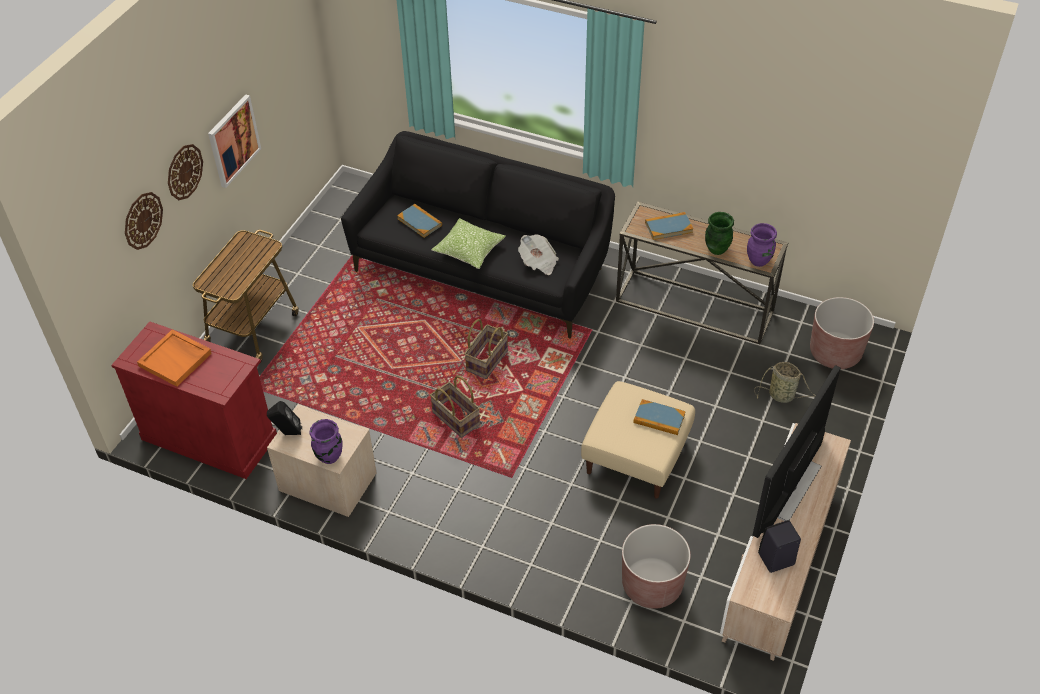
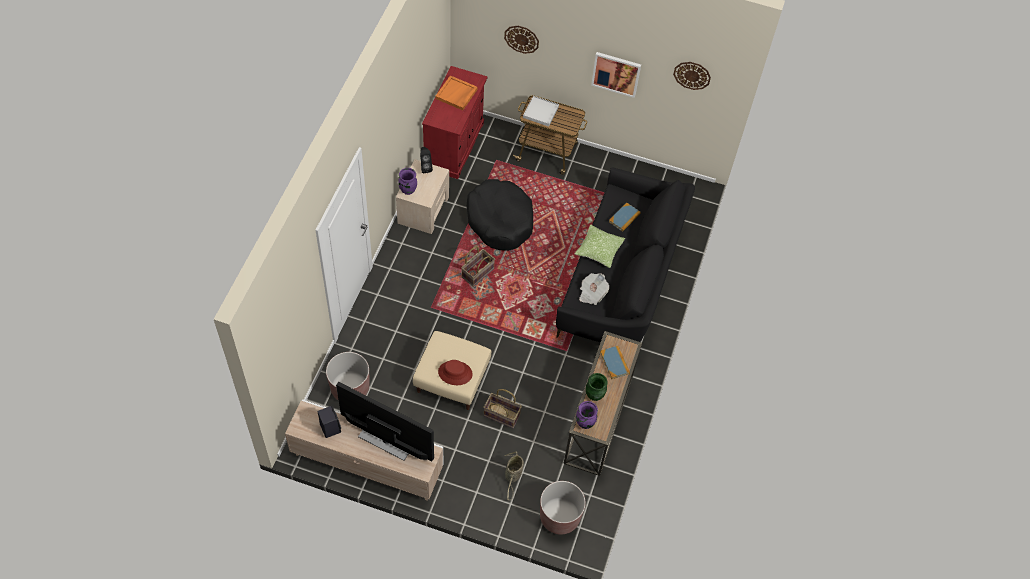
camera: 80 degrees right, 10 degrees up
wall clock [168,144,203,200] -> wall clock moved to [673,62,711,90]
basket [464,319,508,379] -> basket moved to [483,389,522,428]
book [633,399,686,435] -> red hat [438,360,473,385]
none -> black dog bed [467,179,533,251]
none -> white tray [523,96,559,127]

